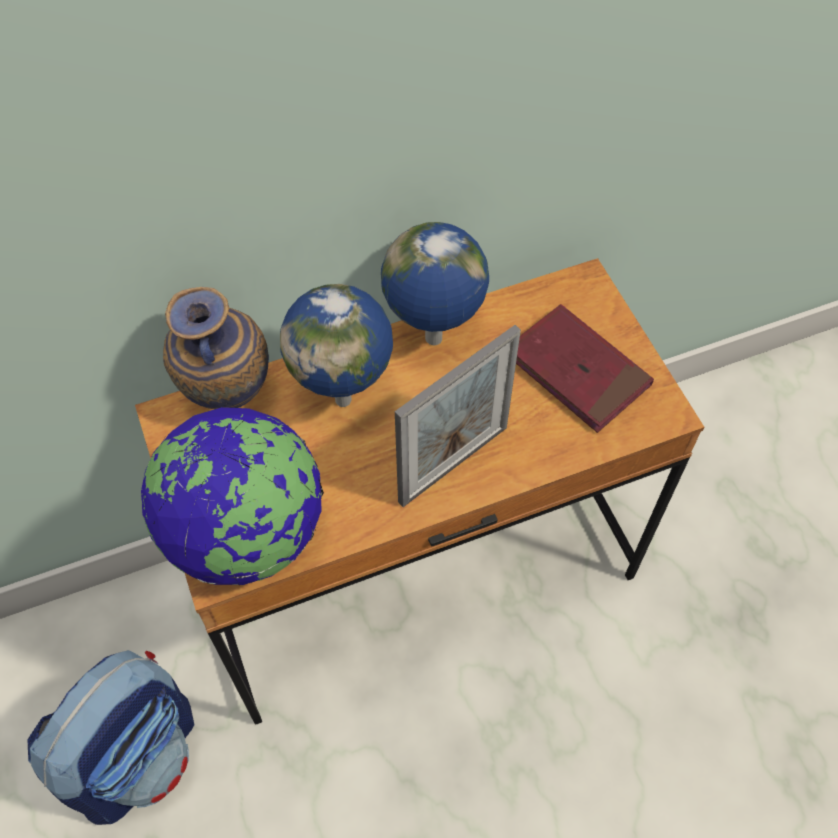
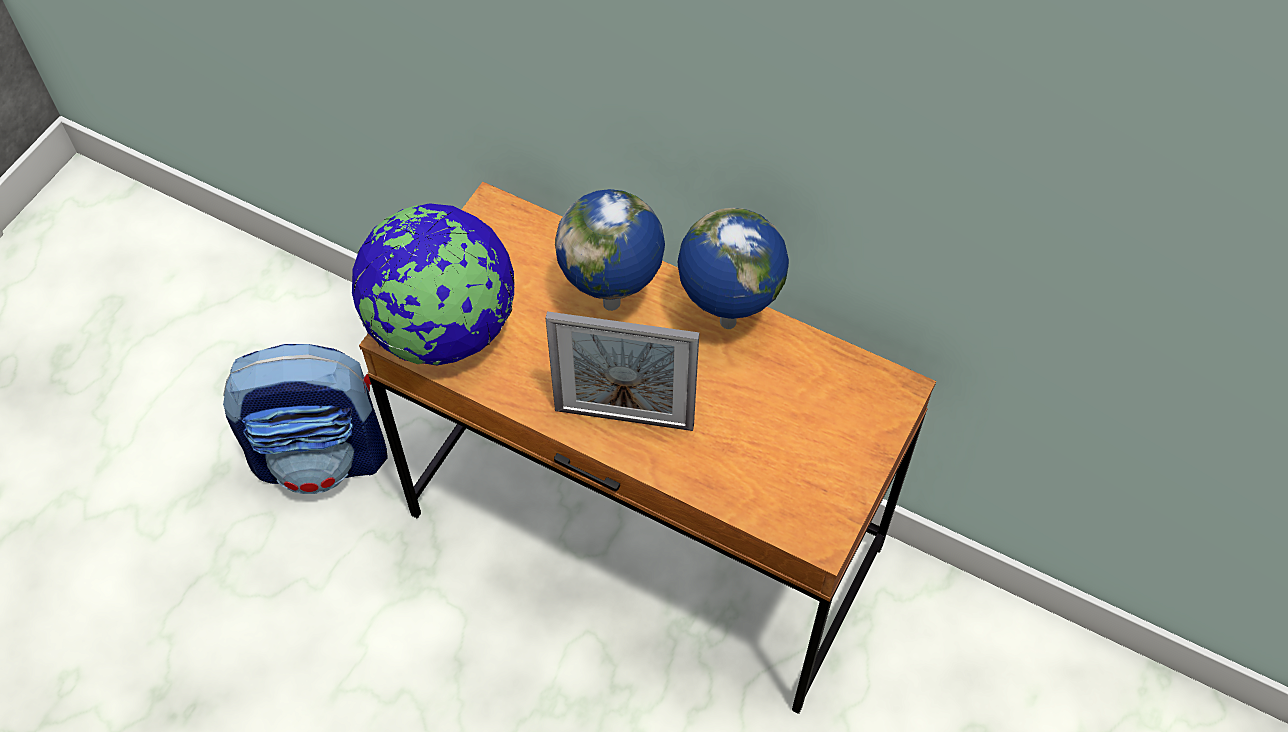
camera: 50 degrees right, 0 degrees up
vase [163,287,269,409] -> none
red book [516,304,654,433] -> none

